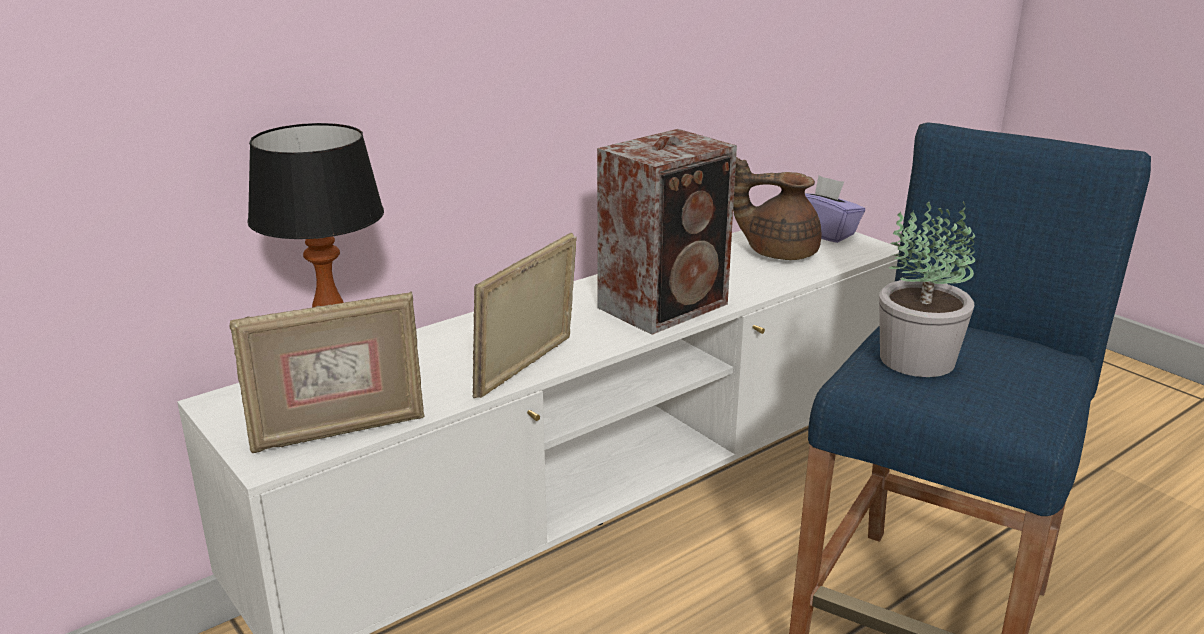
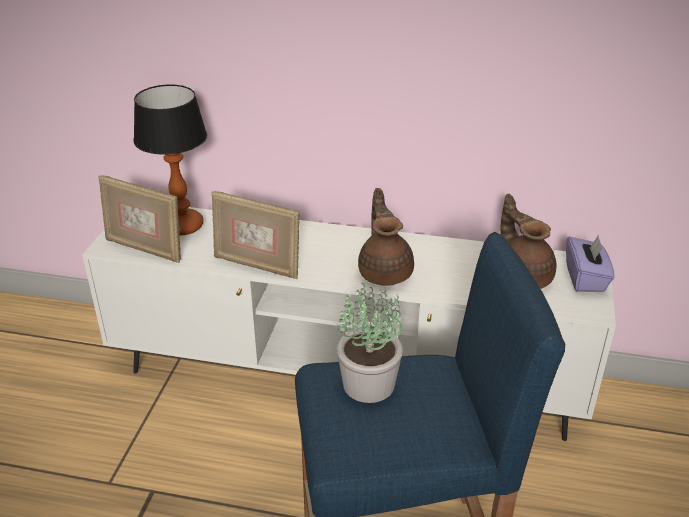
camera: 50 degrees right, 10 degrees up
picture frame [472,233,577,398] -> picture frame turned 150 degrees counterclockwise [212,191,300,279]
speaker [597,129,737,335] -> brown teapot [358,188,414,286]

